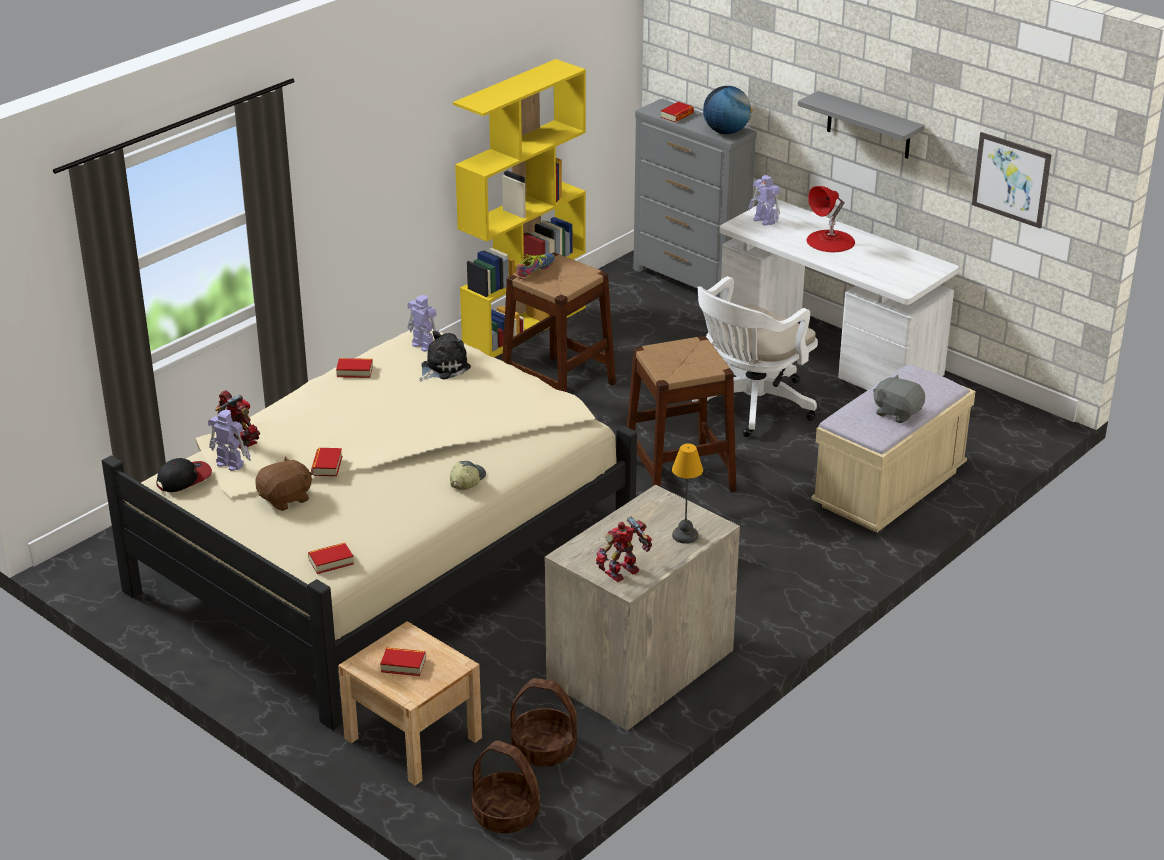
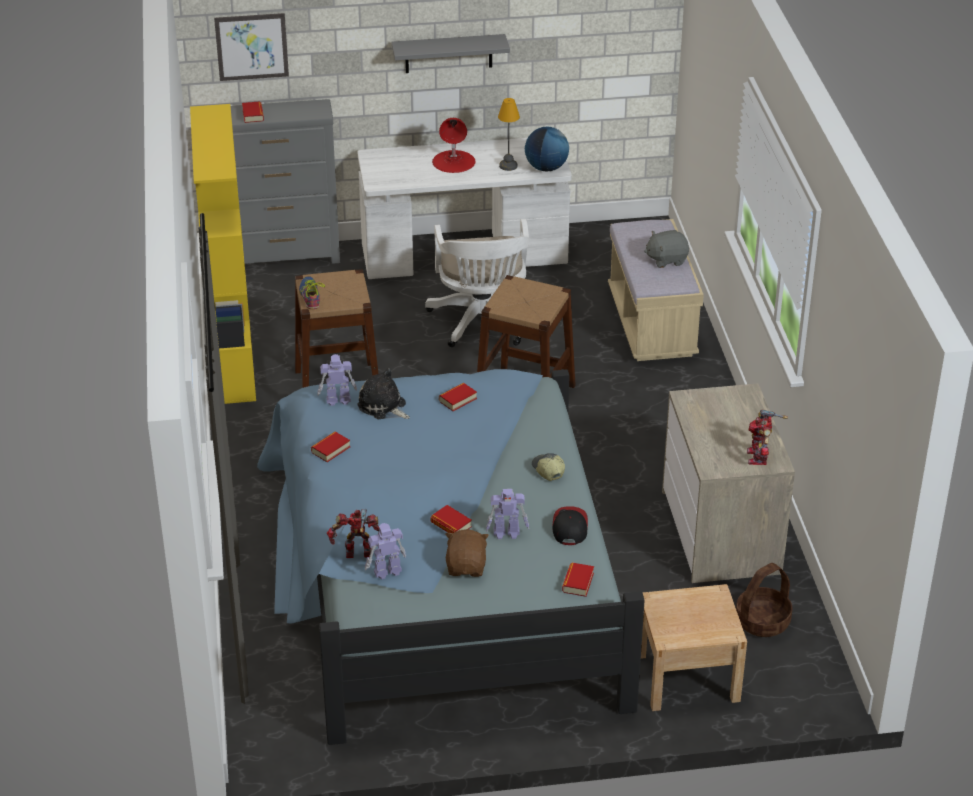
camera: 50 degrees left, 5 degrees up
beige bed [102,328,637,730] -> blue bed [257,369,645,745]
cap [156,458,212,492] -> cap moved to [553,506,588,545]
book [380,648,426,676] -> book moved to [439,383,477,411]
plush toy [419,331,471,381] -> plush toy turned 45 degrees counterclockwise [357,368,410,419]
basket [471,741,540,833] -> none
table lamp [672,443,703,544] -> table lamp moved to [498,98,520,171]
globe [703,86,753,134] -> globe moved to [525,127,569,171]
toy robot [748,175,780,226] -> toy robot moved to [486,489,529,539]
picture [972,132,1052,228] -> picture moved to [214,13,289,81]

